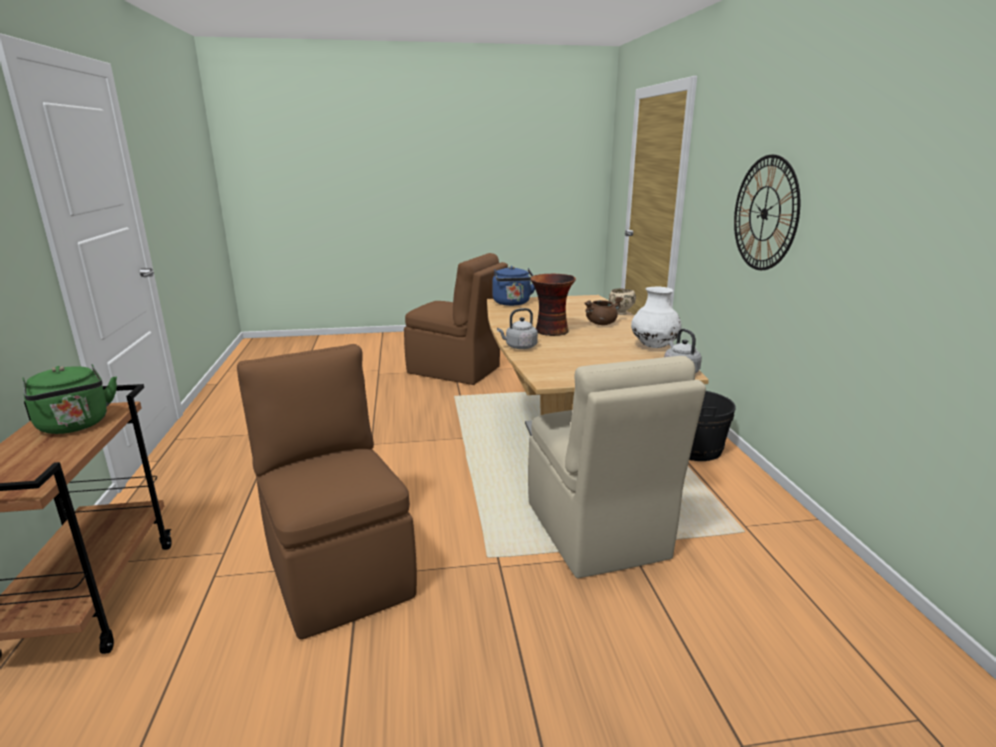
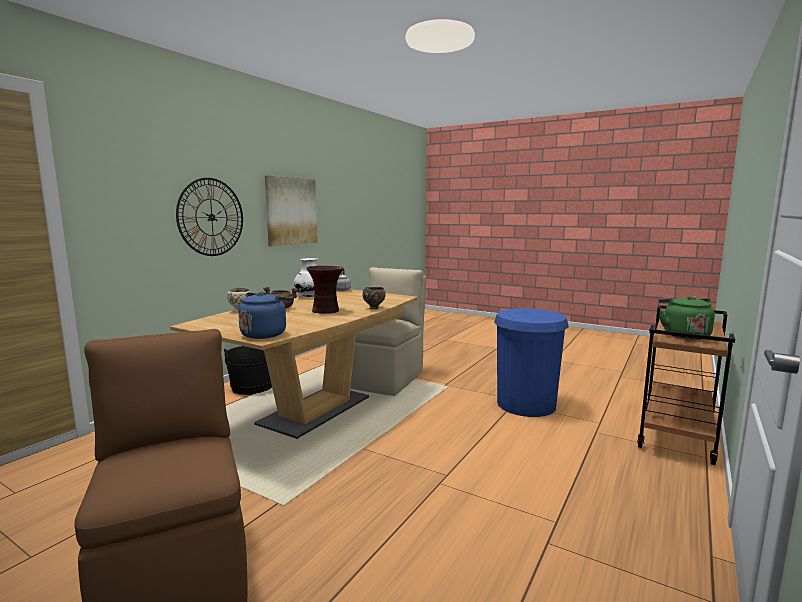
camera: 140 degrees left, 10 degrees down
brown chair [237,344,417,639] -> blue trash can [494,308,568,417]
grey kettle [497,308,538,349] -> brown bowl [362,287,386,309]
none -> picture [265,175,318,247]

